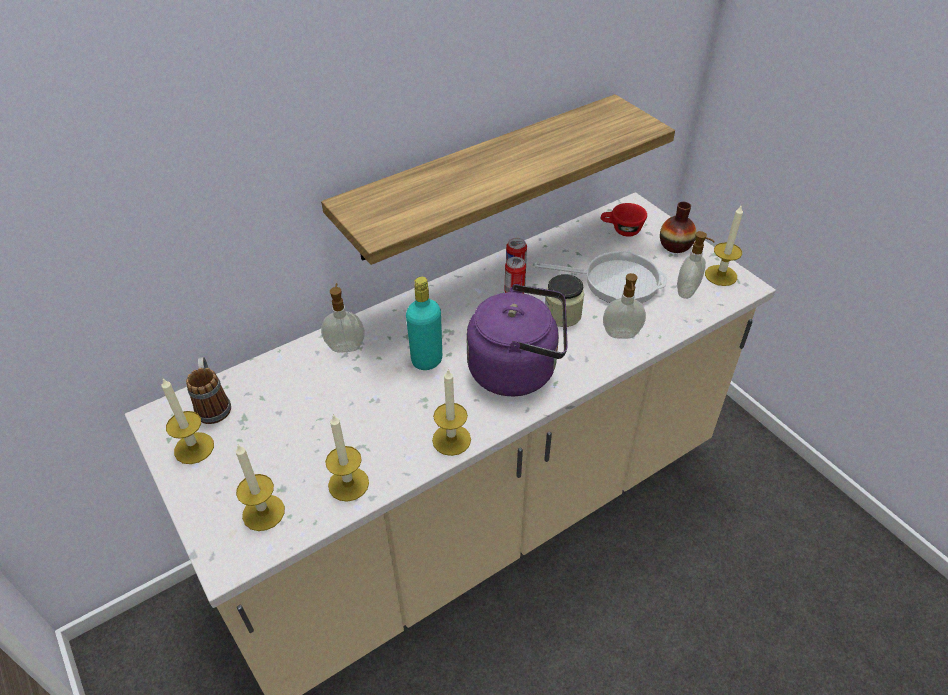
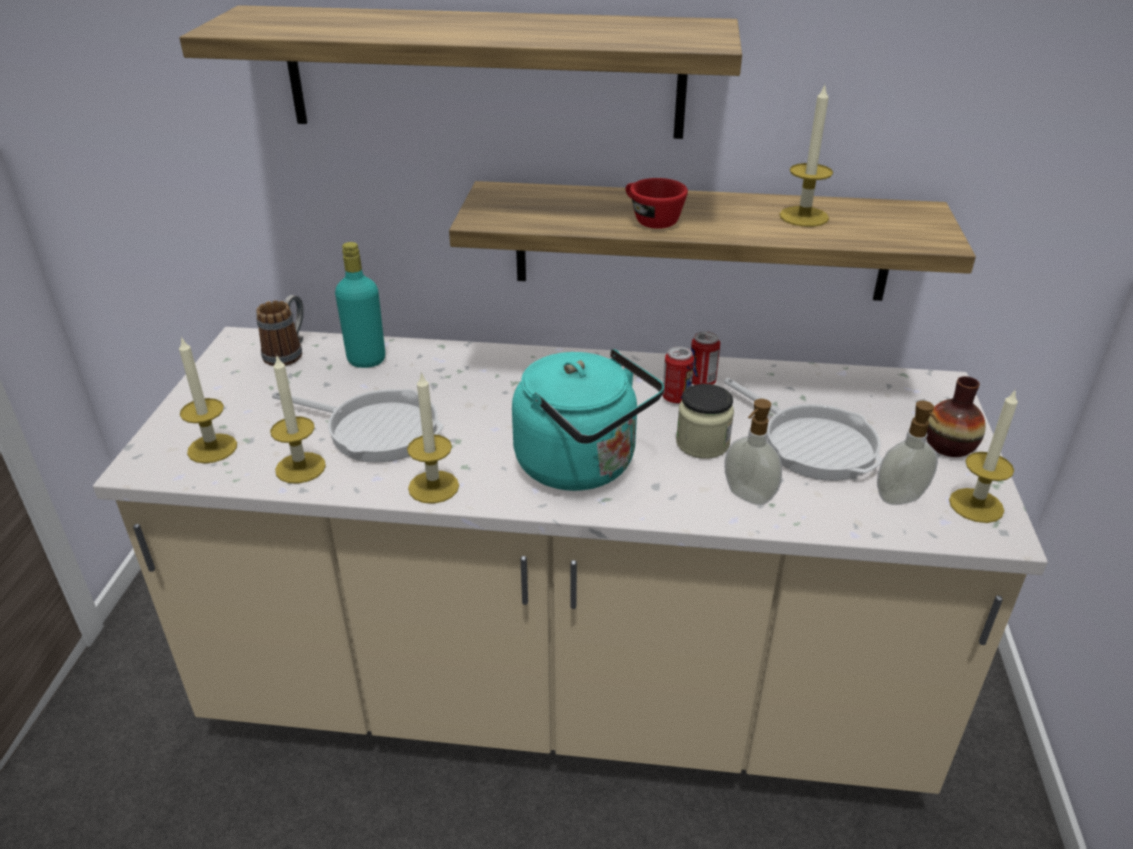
camera: 40 degrees right, 10 degrees down
candle [161,377,214,464] -> candle moved to [779,85,833,227]
soap dispenser [321,283,365,353] -> none
turquoise bottle [406,277,442,370] -> turquoise bottle moved to [335,242,385,368]
purple kettle [466,284,568,396] -> turquoise kettle [512,349,664,491]
red cup [601,203,647,237] -> red cup moved to [625,178,688,229]
none -> shelf [179,5,742,139]
none -> frying pan [272,389,444,463]

